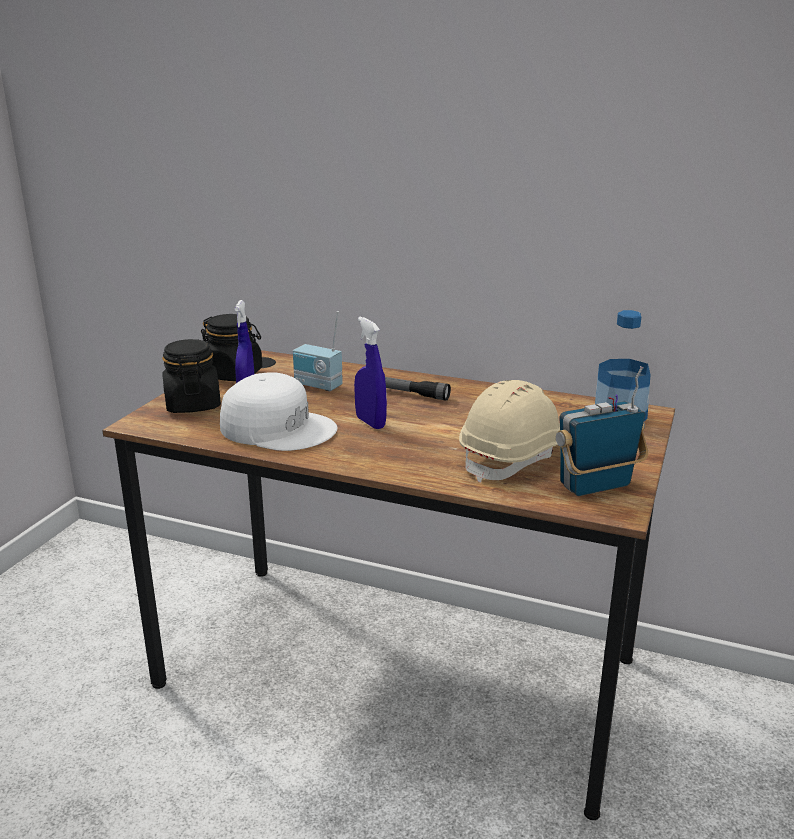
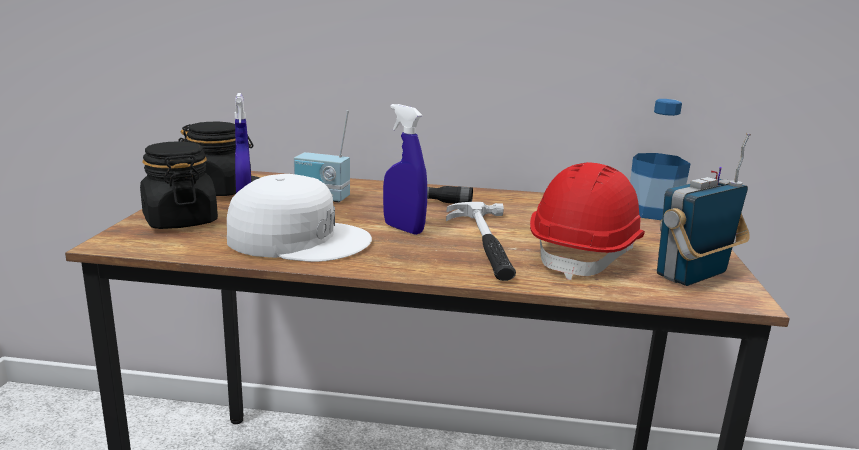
camera: 15 degrees left, 5 degrees down
beige hard hat [459,380,560,483] -> red hard hat [530,162,645,280]
none -> hammer [446,202,516,281]

